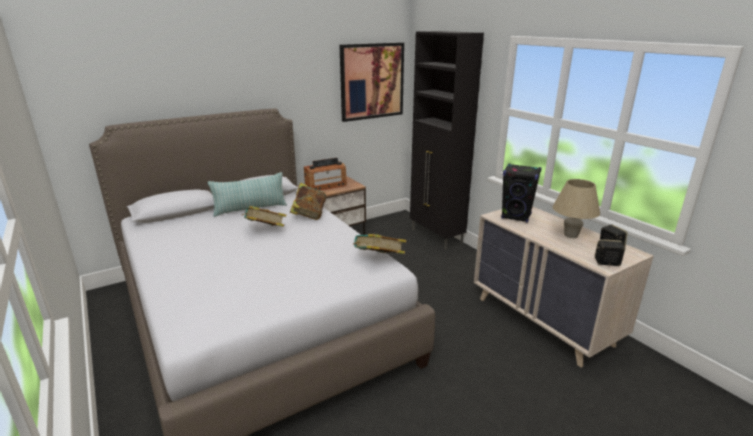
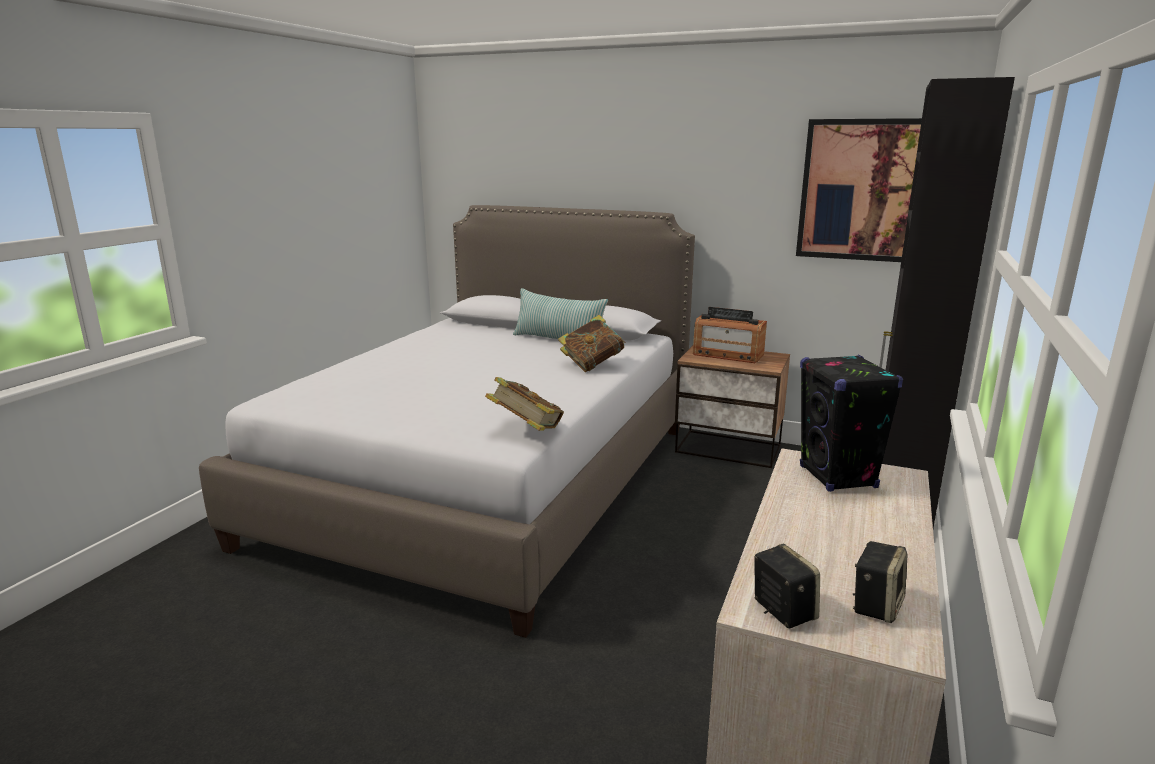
camera: 55 degrees right, 5 degrees down
book [242,206,286,227] -> none
beige table lamp [552,179,600,238] -> none

